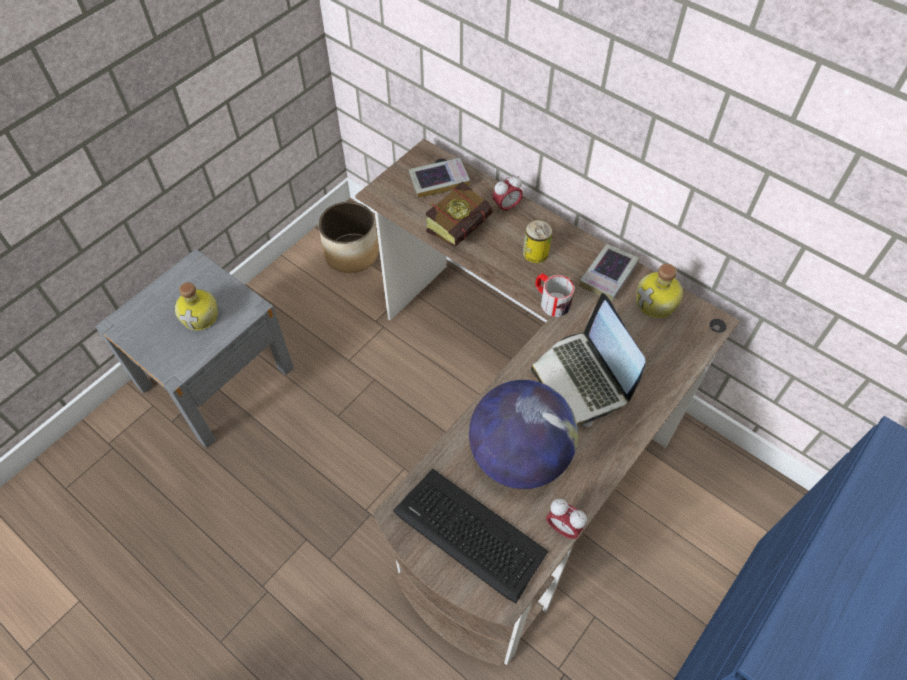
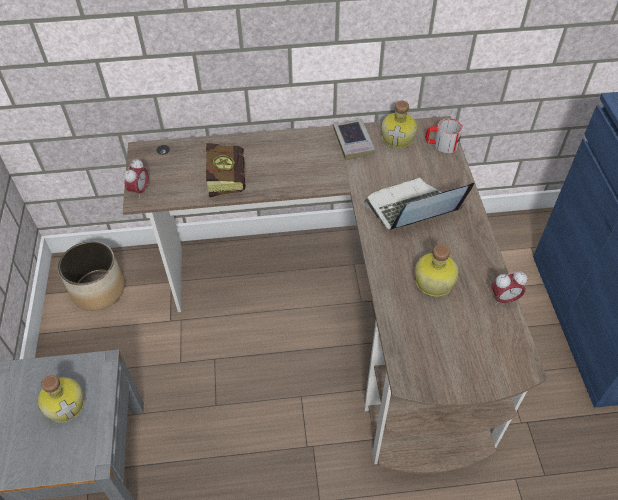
camera: 45 degrees left, 5 degrees down
keyboard [393,469,548,603] -> none
book [409,158,470,198] -> none
globe [469,380,578,489] -> bottle [415,244,459,297]
alarm clock [492,175,523,214] -> alarm clock moved to [124,158,148,197]
can [523,220,552,263] -> none
laptop [531,293,645,427] -> laptop turned 135 degrees clockwise [364,177,475,230]
mug [535,273,575,317] -> mug moved to [426,119,463,153]

